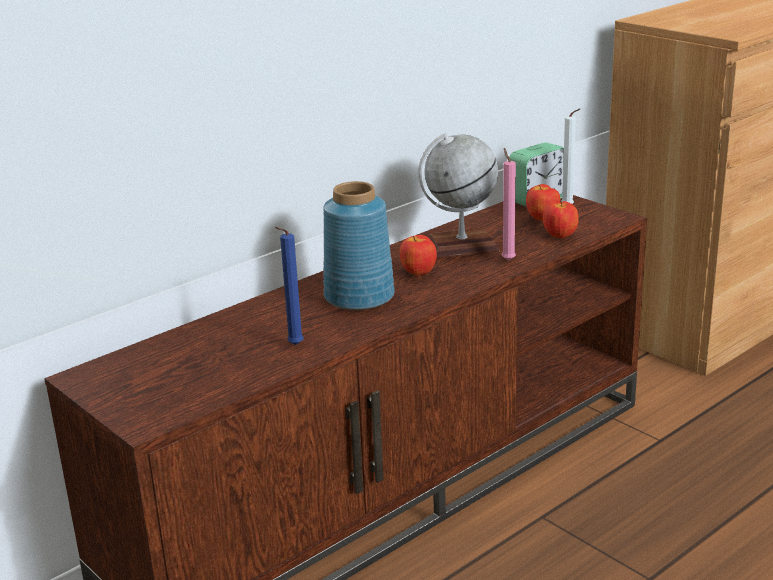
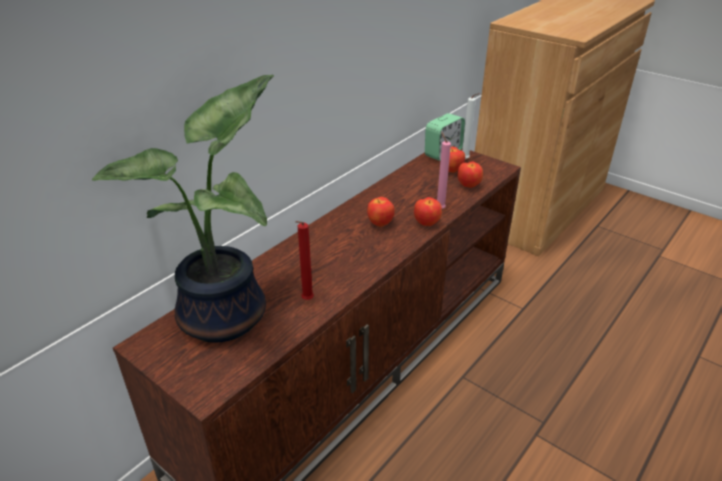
camera: 10 degrees left, 10 degrees up
blue candle [276,227,304,345] -> red candle [295,221,314,300]
blue vase [323,181,395,311] -> none
globe [418,133,500,259] -> none
none -> potted plant [92,75,274,343]
none -> apple [414,197,442,226]

